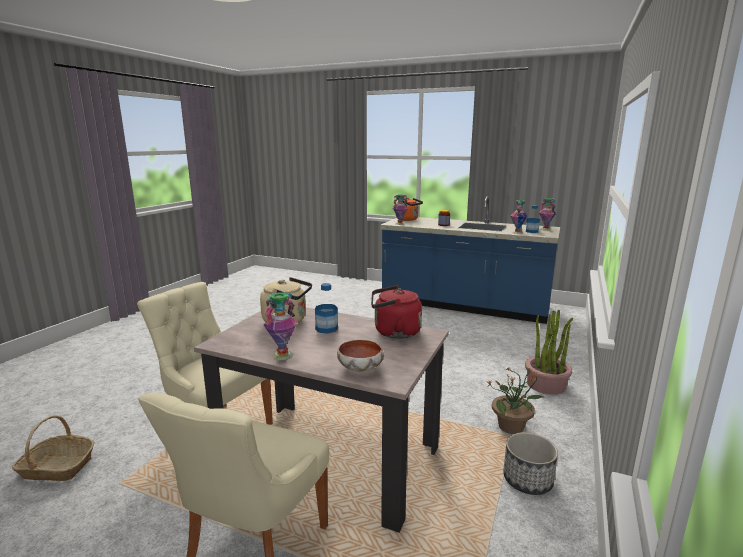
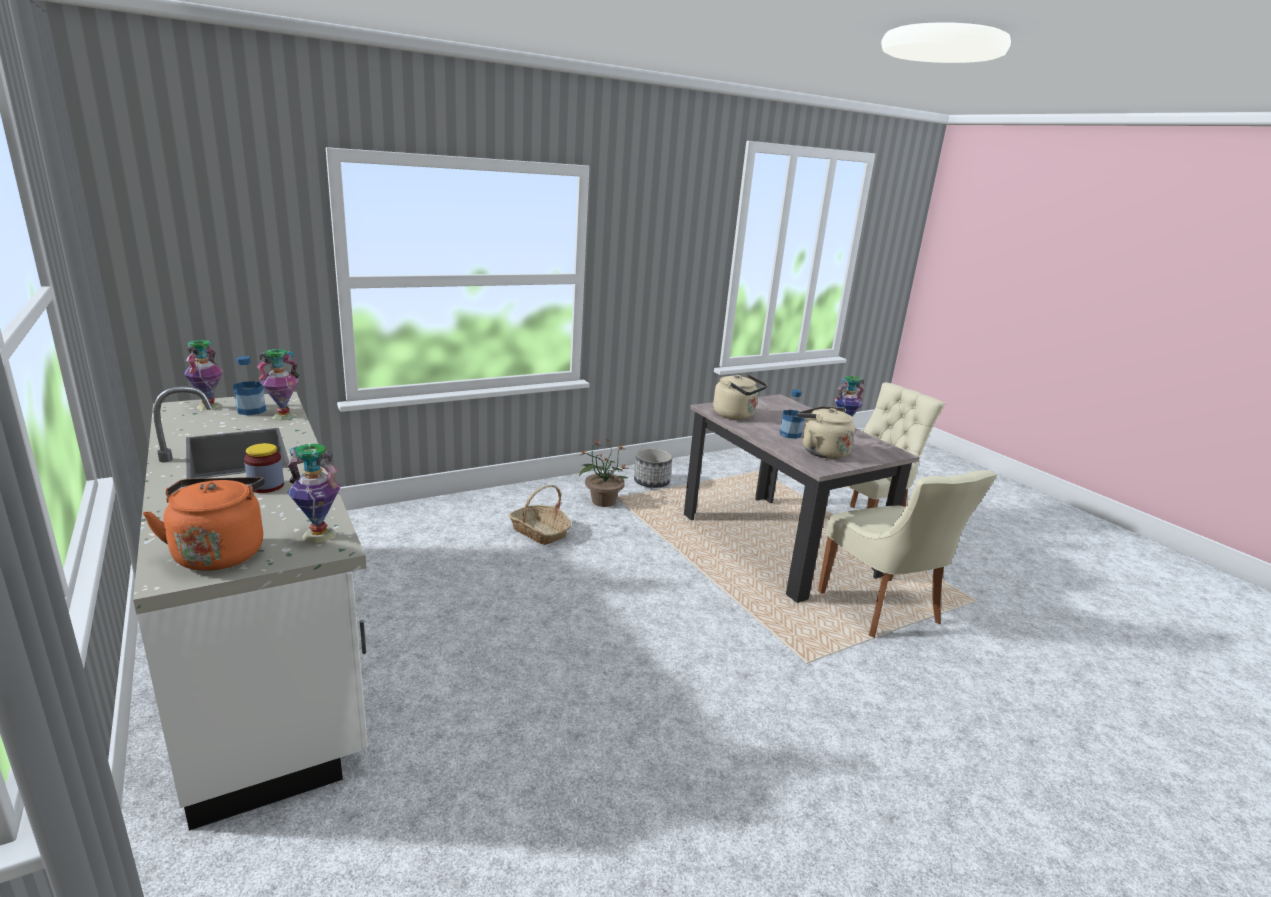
camera: 145 degrees left, 5 degrees up
basket [12,415,94,481] -> basket moved to [508,485,571,545]
bowl [337,340,384,372] -> none
red kettle [371,285,422,339] -> beige kettle [713,374,767,420]
blue counter [380,196,560,324] -> white counter [133,386,368,831]
potted plant [525,310,573,395] -> none

